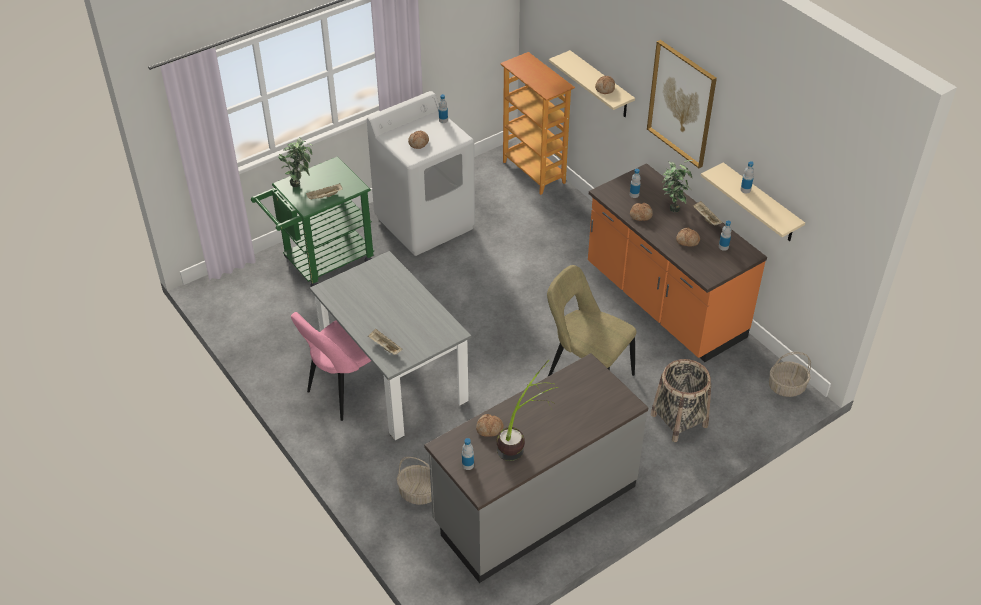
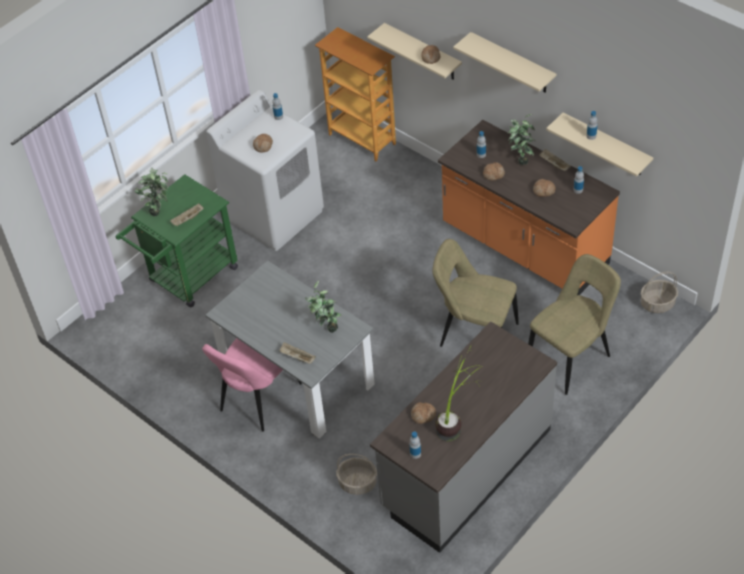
camera: 10 degrees left, 5 degrees up
picture [647,40,717,168] -> beige shelf [453,32,557,93]
basket [651,359,711,442] -> beige chair [528,254,621,395]
none -> potted plant [305,280,342,333]

